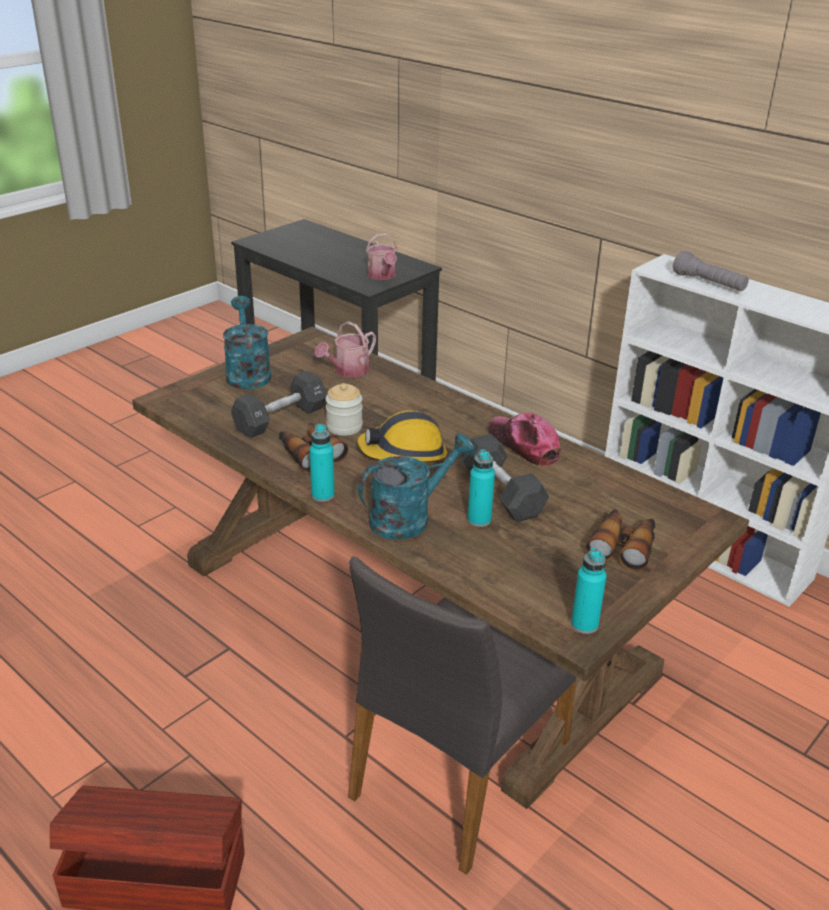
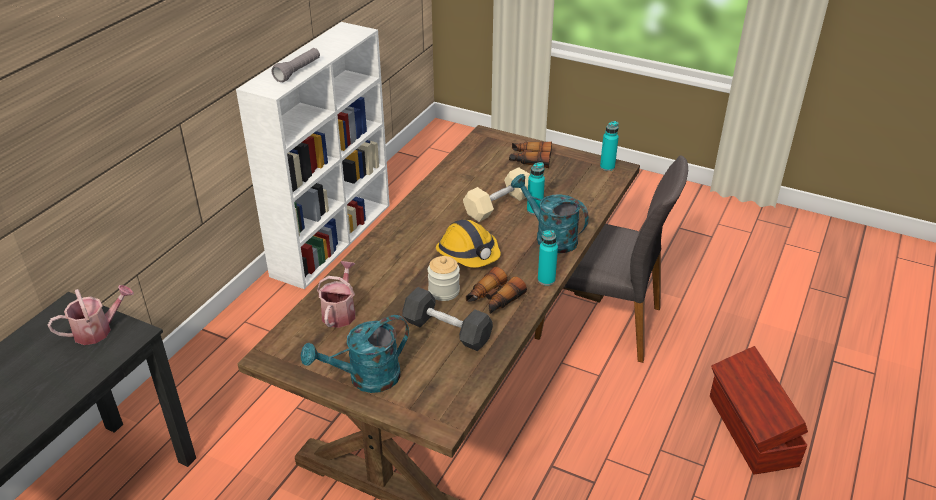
camera: 105 degrees left, 5 degrees up
watering can [315,321,376,377] -> watering can turned 105 degrees counterclockwise [317,261,355,328]
black dumbbell [460,434,549,522] -> beige dumbbell [463,167,530,222]
cap [488,413,561,467] -> none

